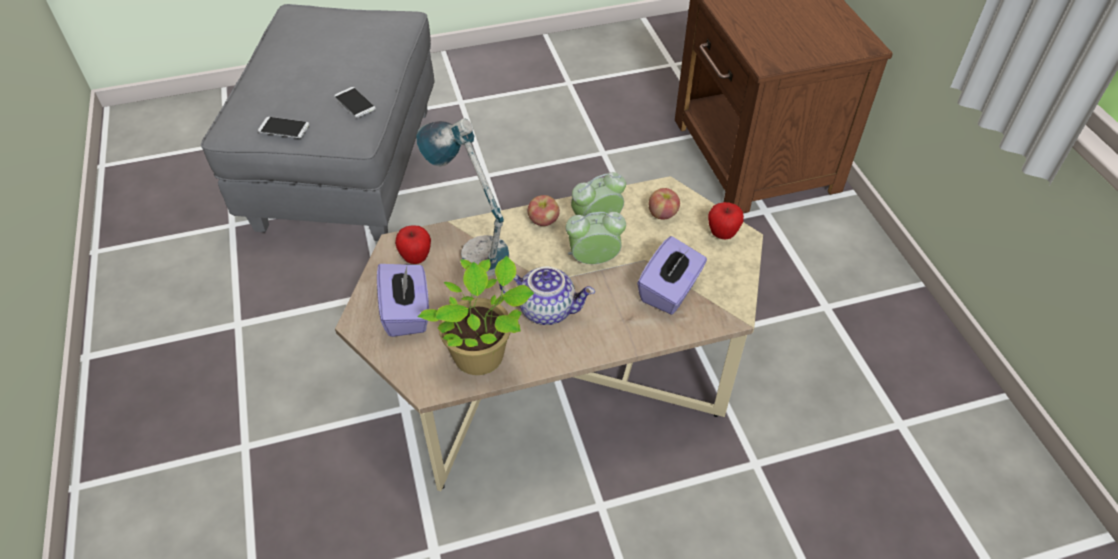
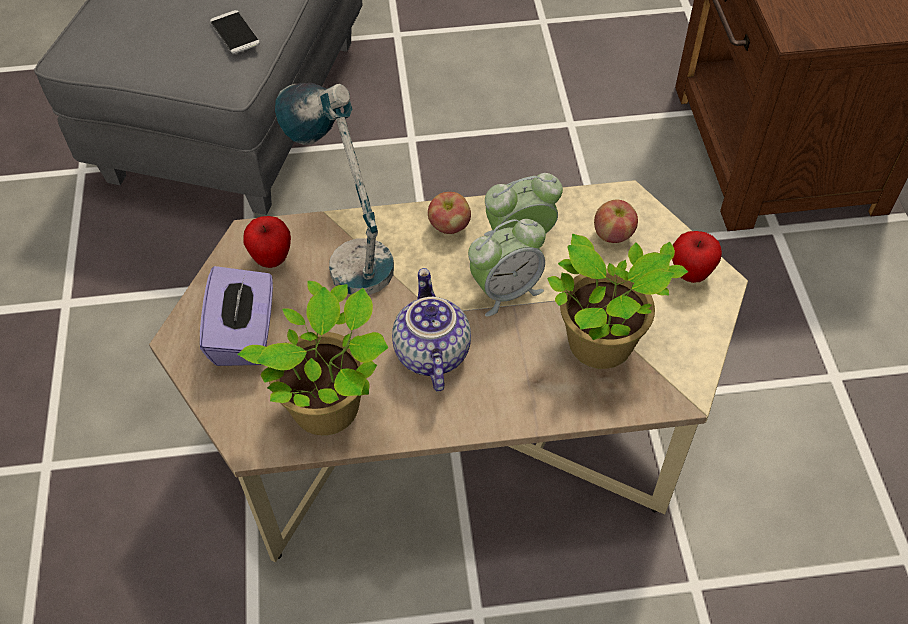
camera: 10 degrees right, 5 degrees up
phone [258,117,310,138] -> none
teapot [499,267,595,325] -> teapot turned 120 degrees counterclockwise [392,268,471,392]
alarm clock [566,212,626,264] -> alarm clock turned 150 degrees clockwise [468,219,546,317]
purple tissue box [637,236,707,315] -> potted plant [547,234,688,369]

